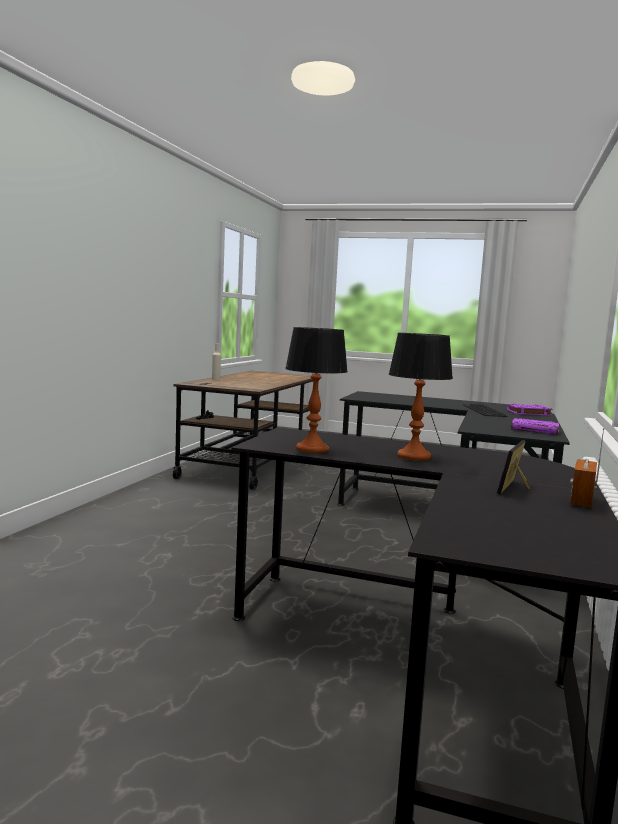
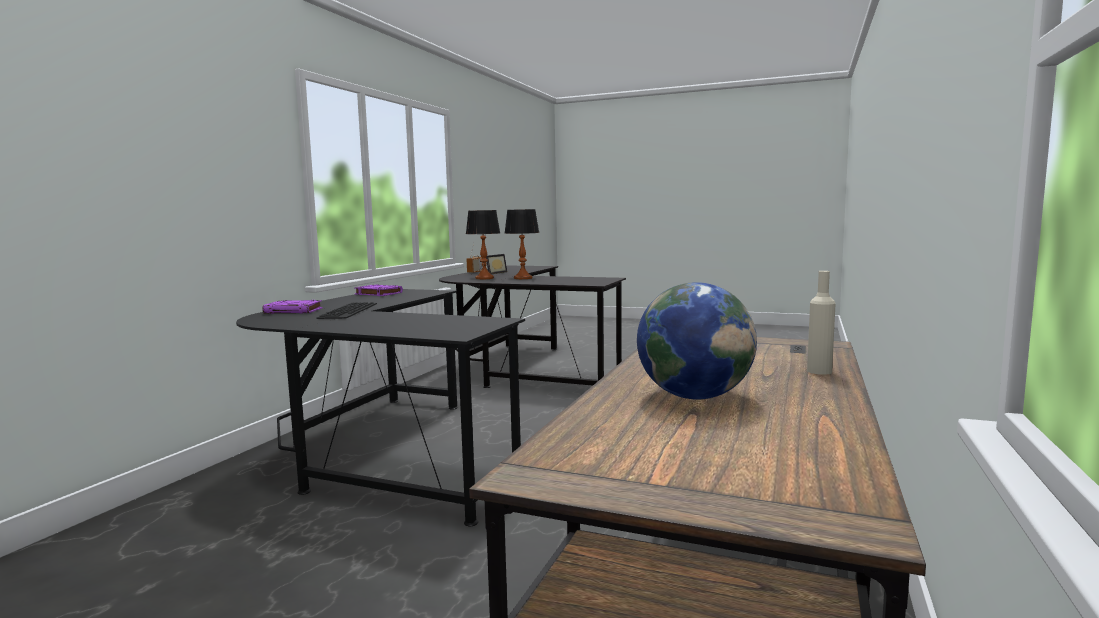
camera: 175 degrees left, 0 degrees up
table lamp [285,327,348,453] -> table lamp moved to [466,210,500,279]
none -> globe [637,282,757,399]

